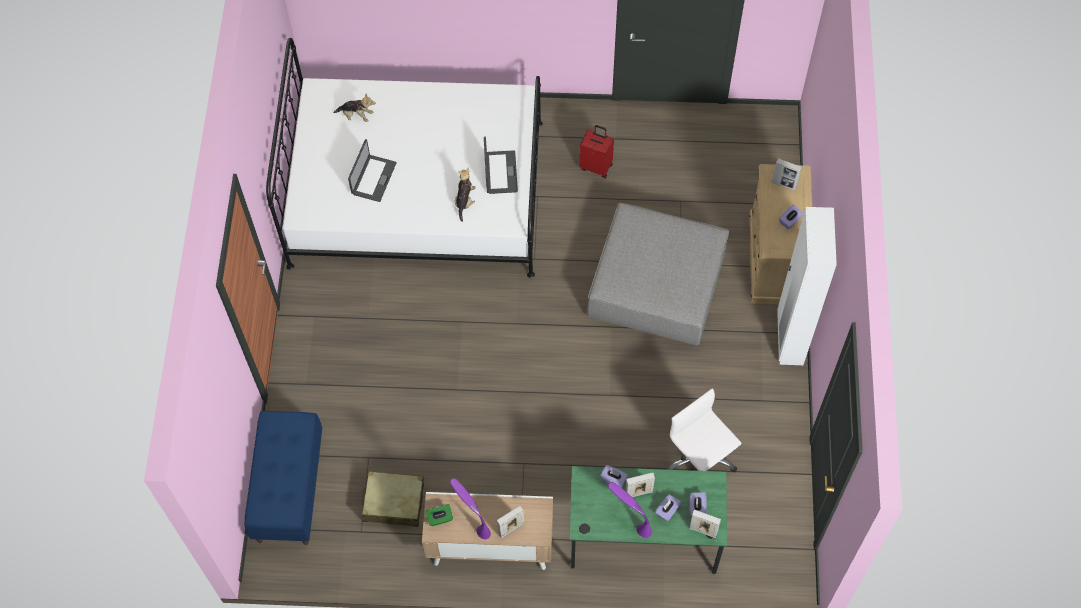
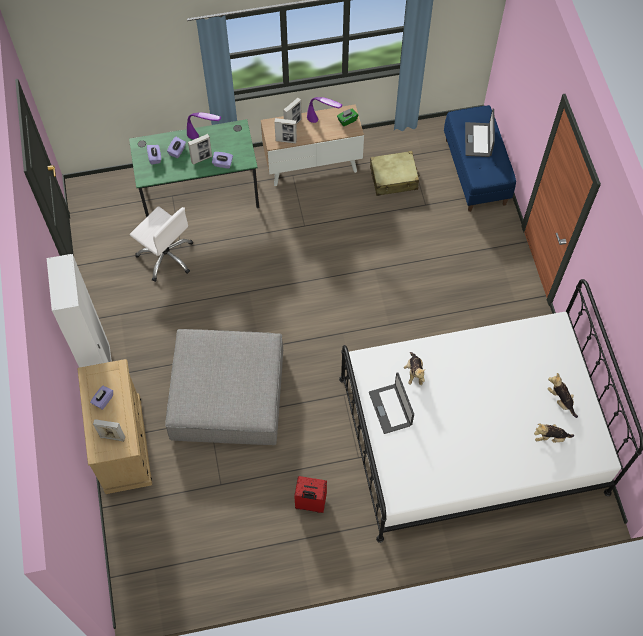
camera: 165 degrees right, 0 degrees up
laptop [348,139,397,202] -> laptop moved to [465,109,495,157]
picture frame [689,510,721,538] -> picture frame moved to [274,118,297,143]
none -> plush toy [548,373,578,418]

